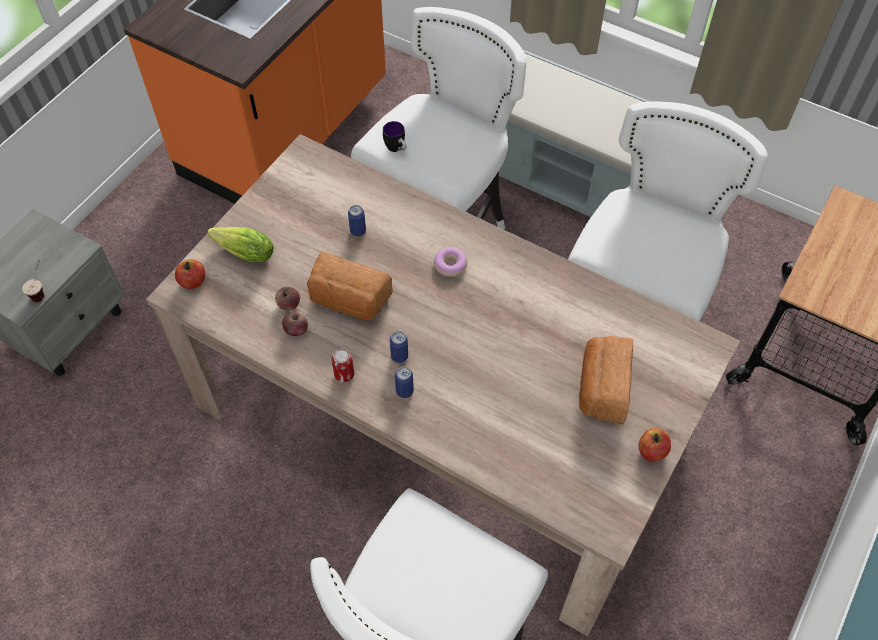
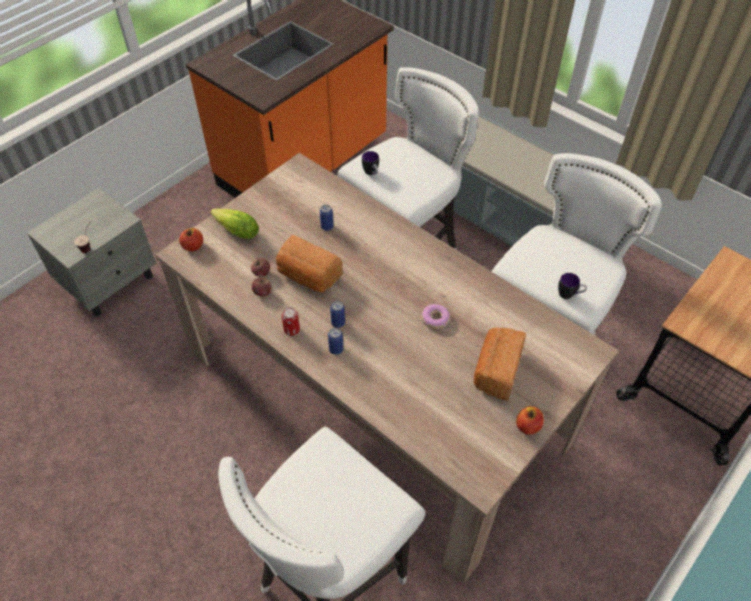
camera: 10 degrees right, 5 degrees down
donut [434,247,467,277] -> donut moved to [421,304,450,329]
none -> mug [558,273,587,299]

